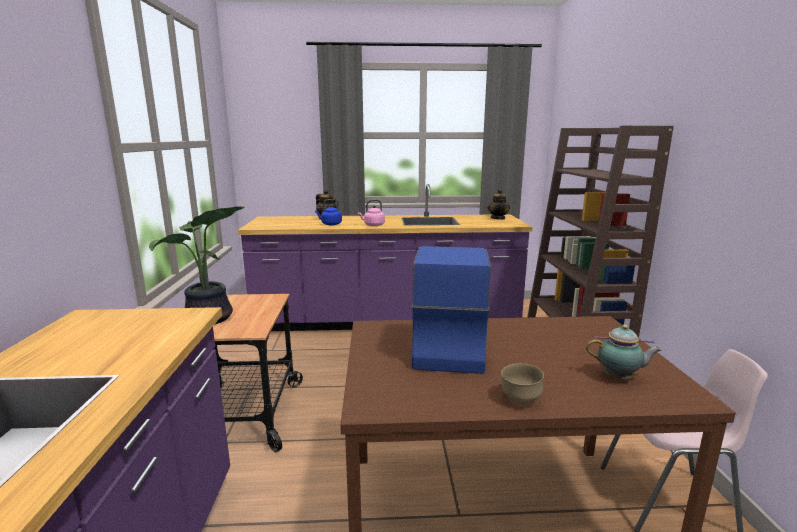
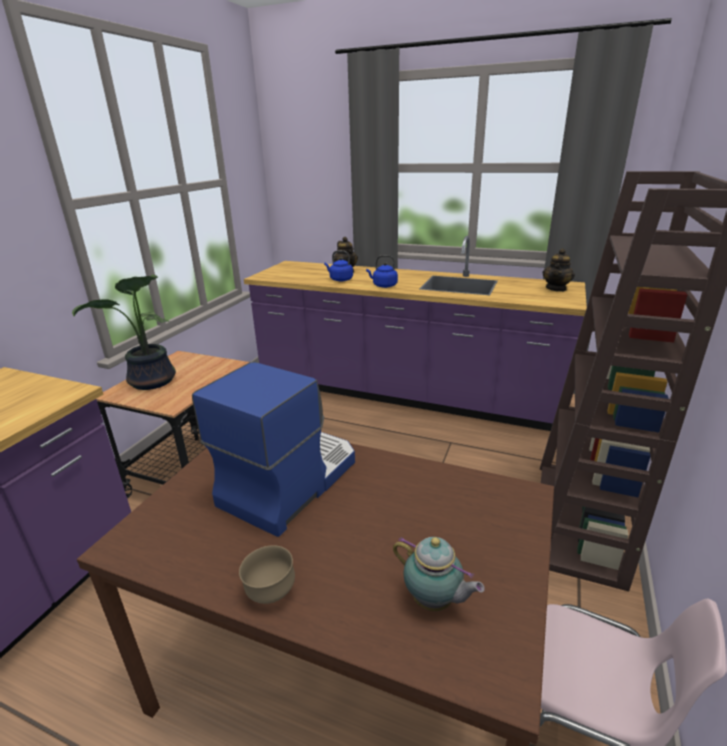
camera: 25 degrees right, 10 degrees up
pink kettle [358,199,385,226] -> blue kettle [366,255,398,288]

